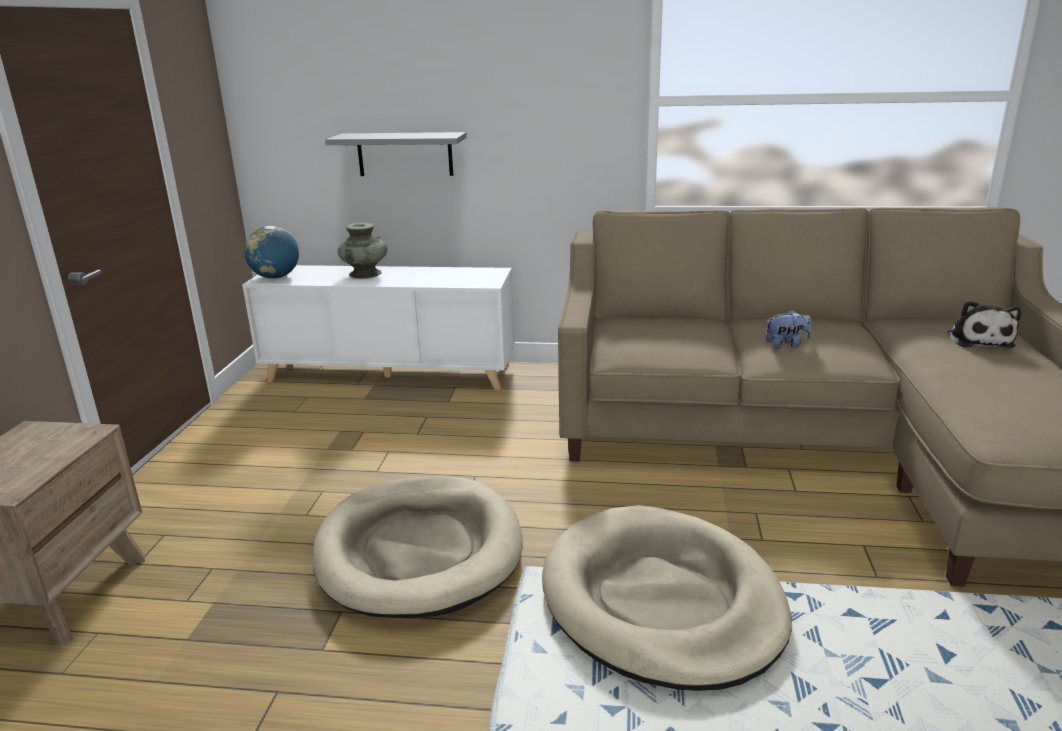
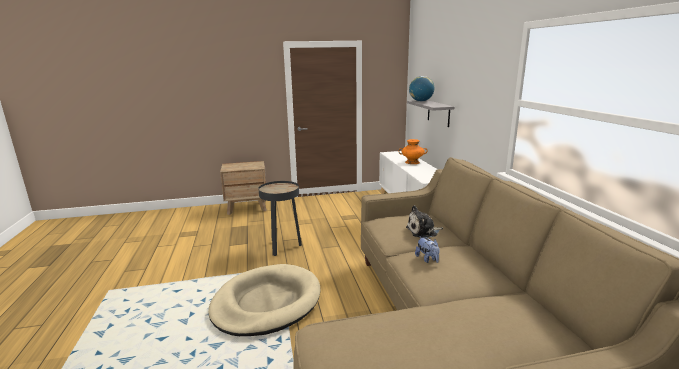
camera: 70 degrees right, 5 degrees down
globe [244,226,299,279] -> globe moved to [409,76,435,102]
beige dog bed [312,476,523,618] -> black side table [258,181,302,256]
turquoise vase [338,222,388,279] -> orange vase [398,139,428,164]
plush toy [948,300,1021,348] -> plush toy moved to [406,205,443,238]

